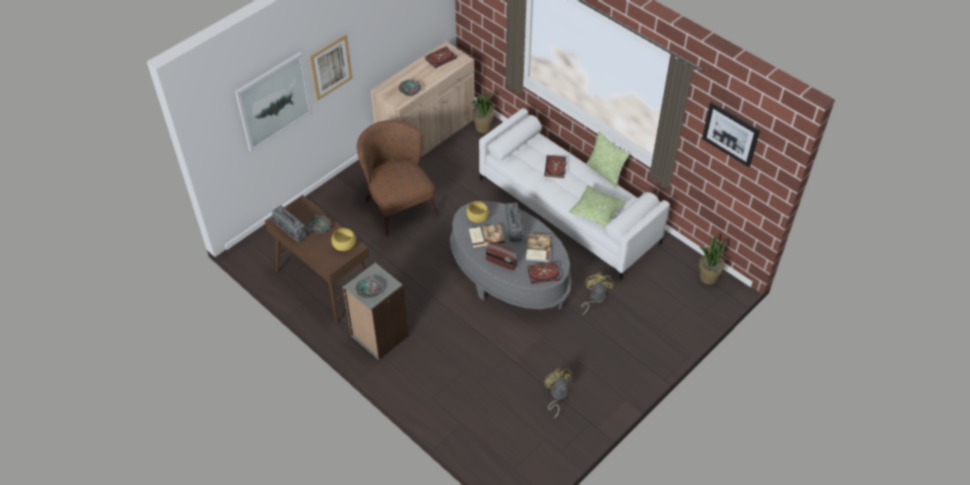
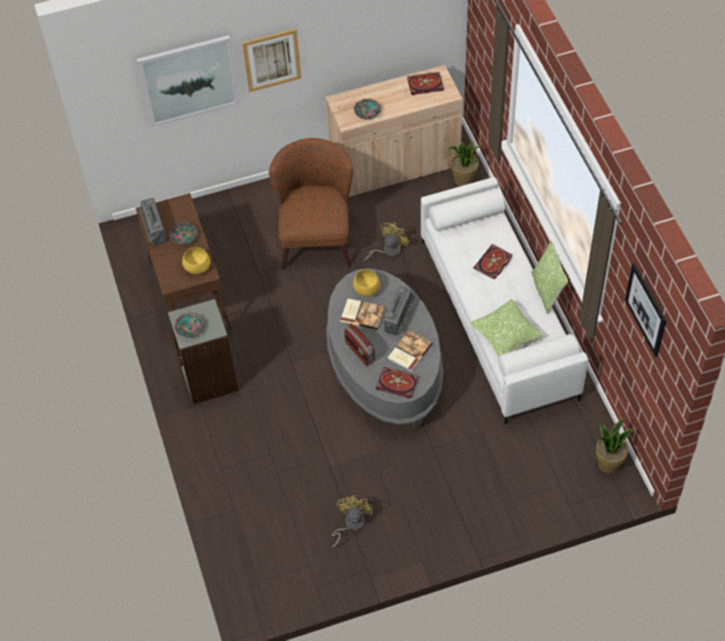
camera: 30 degrees right, 5 degrees up
yellow fan [581,272,614,315] -> yellow fan moved to [364,222,410,261]

